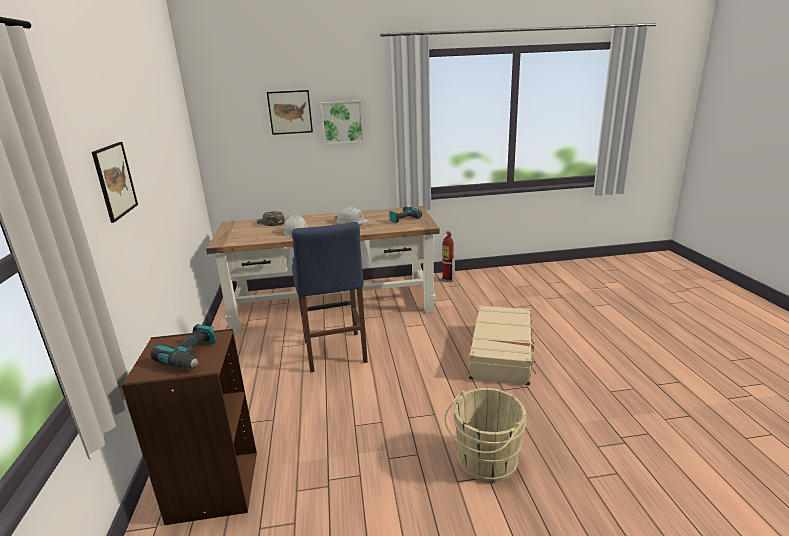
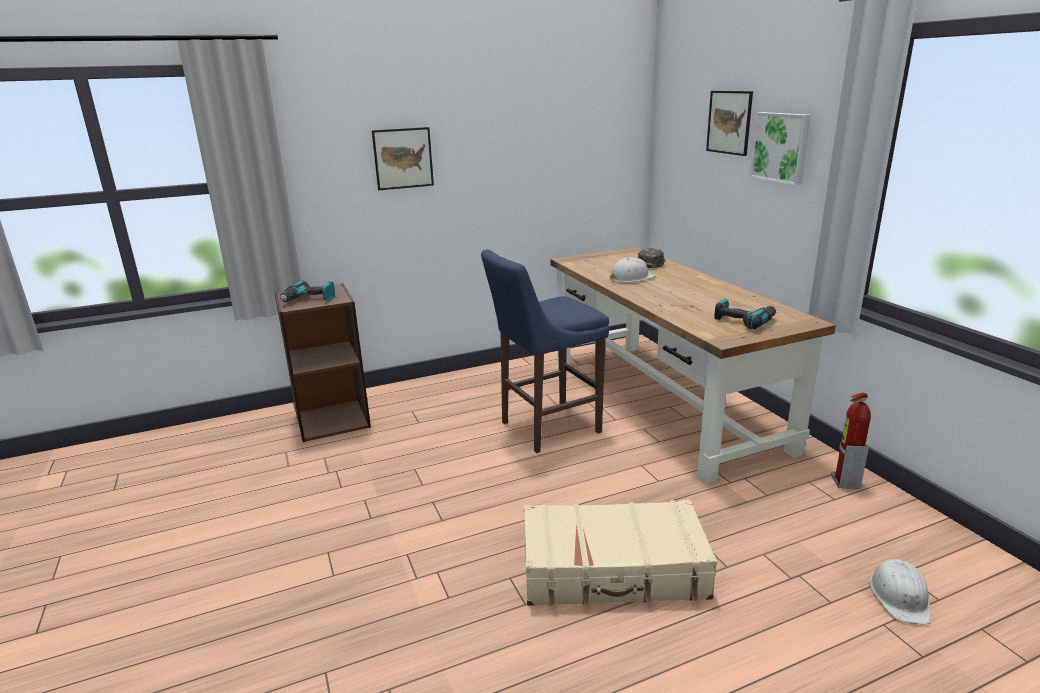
camera: 75 degrees right, 0 degrees up
white hard hat [335,206,369,224] -> white hard hat moved to [869,559,931,625]
beige bucket [444,388,527,482] -> none

